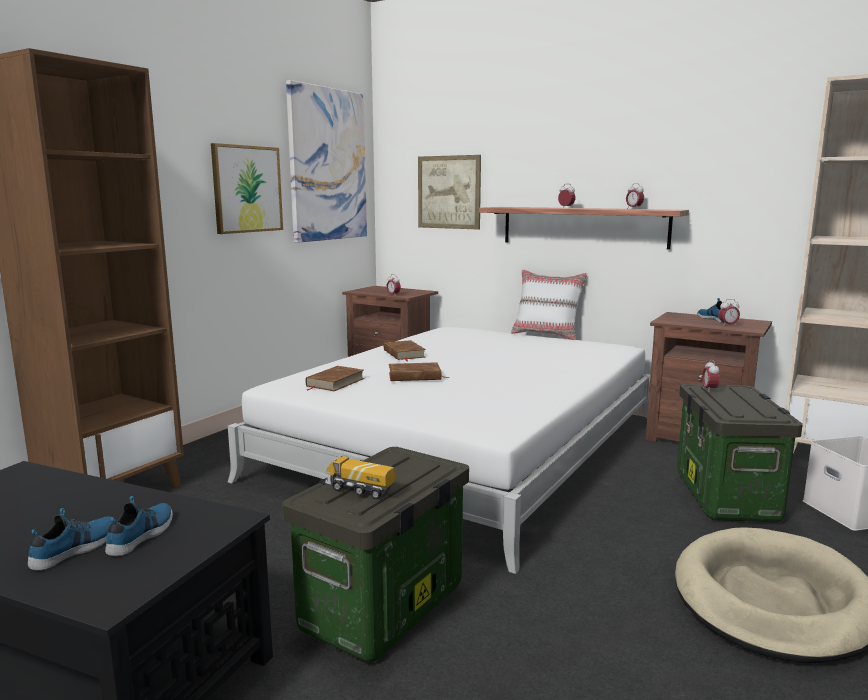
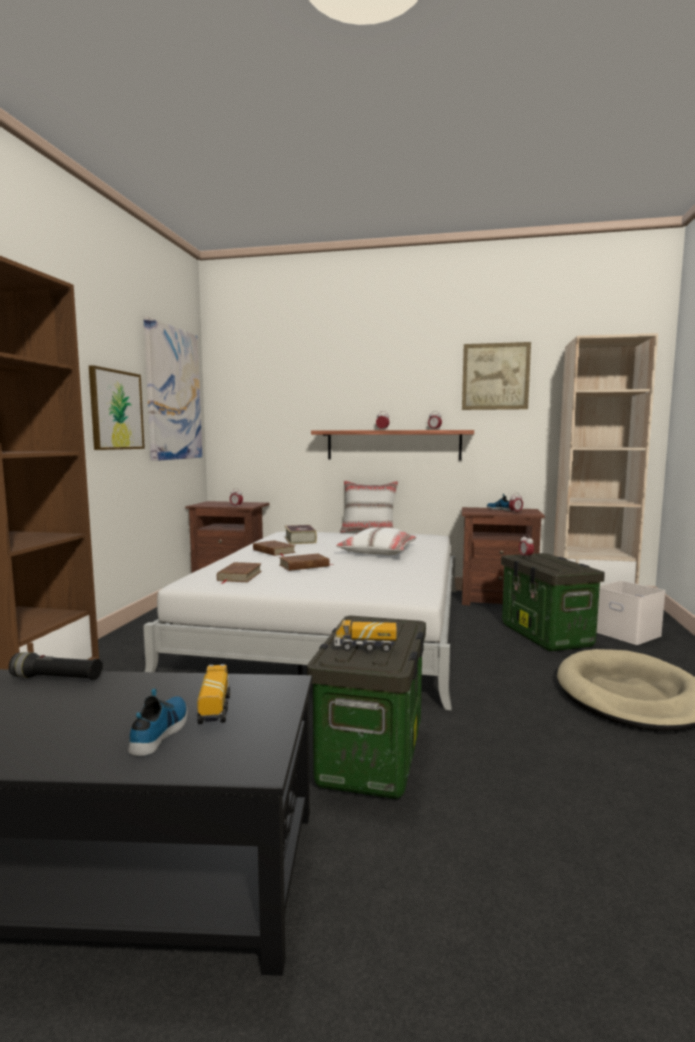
camera: 20 degrees left, 5 degrees down
shoe [105,496,173,556] -> toy truck [197,664,230,724]
picture [418,155,481,230] -> picture moved to [462,342,531,410]
none -> black flashlight [9,652,103,680]
none -> book [284,525,317,544]
none -> white pillow [336,527,416,555]

